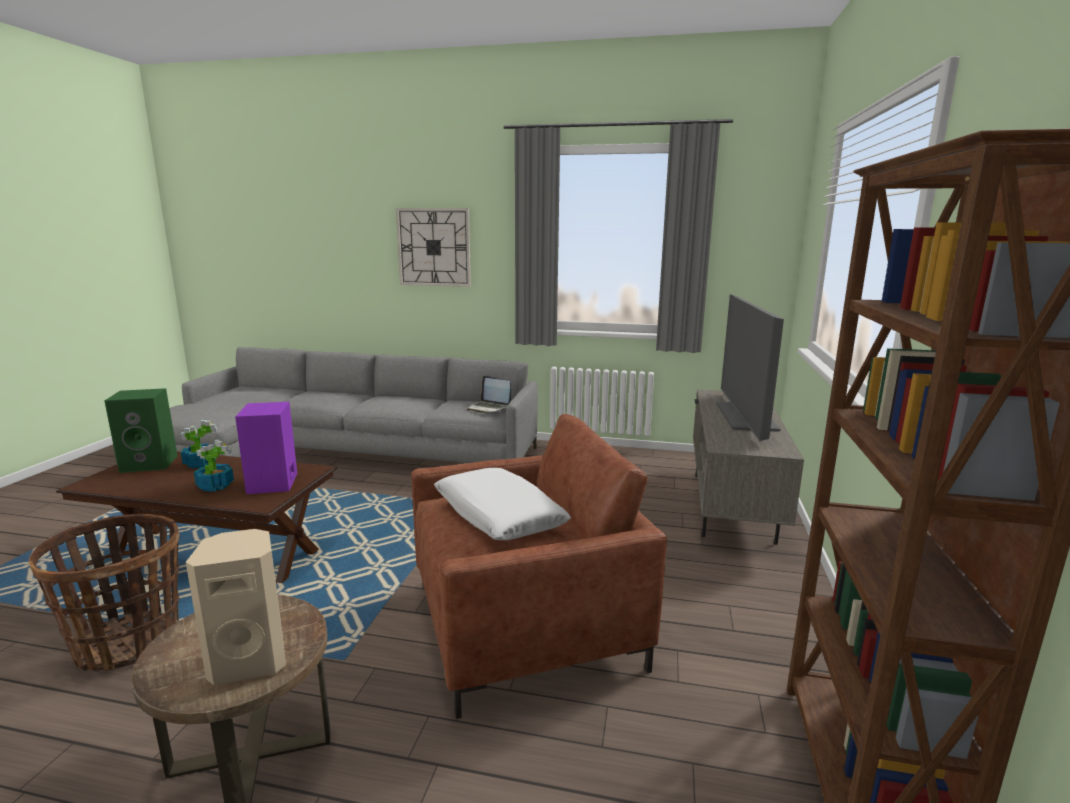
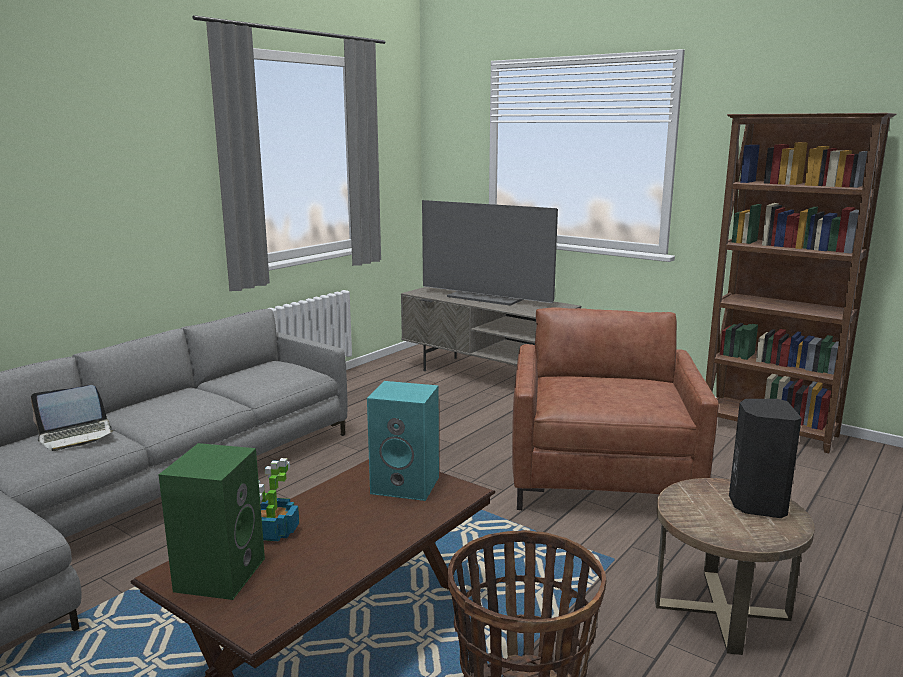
camera: 65 degrees left, 0 degrees up
beige speaker [186,529,286,685] -> black speaker [729,399,802,518]
potted plant [194,439,234,492] -> none
purple speaker [235,402,297,494] -> turquoise speaker [367,381,439,501]
wall clock [396,208,471,287] -> none
white pillow [434,468,571,540] -> none
laptop [467,376,511,413] -> laptop moved to [31,385,116,451]

